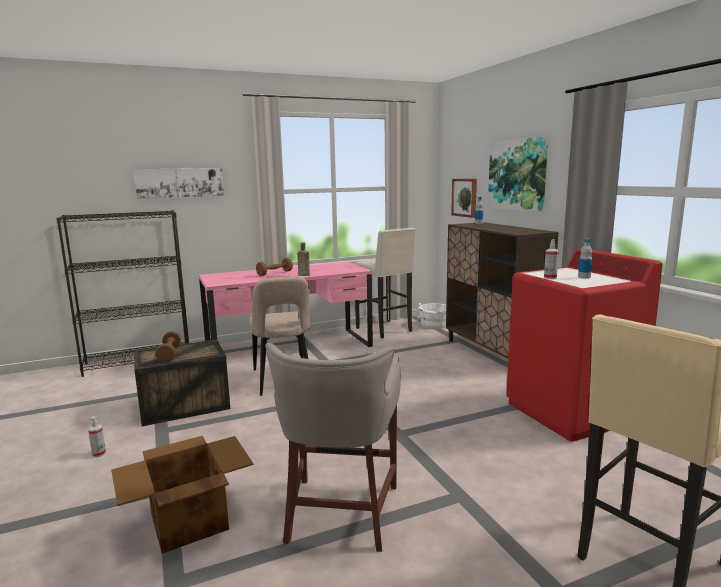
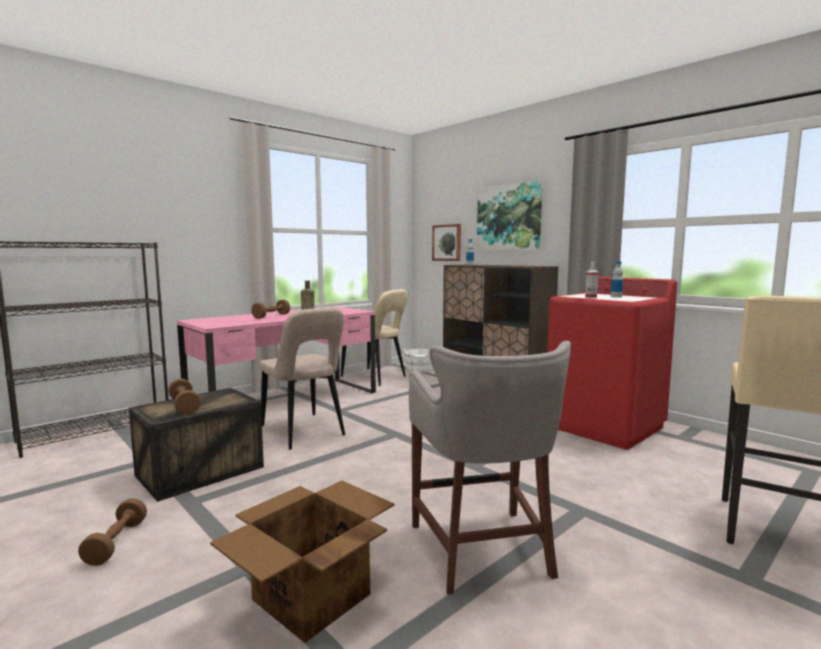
camera: 20 degrees left, 5 degrees down
spray bottle [88,417,106,458] -> brown dumbbell [78,498,147,566]
picture [134,168,224,199] -> none
beige stool [354,228,416,339] -> beige chair [341,289,408,386]

